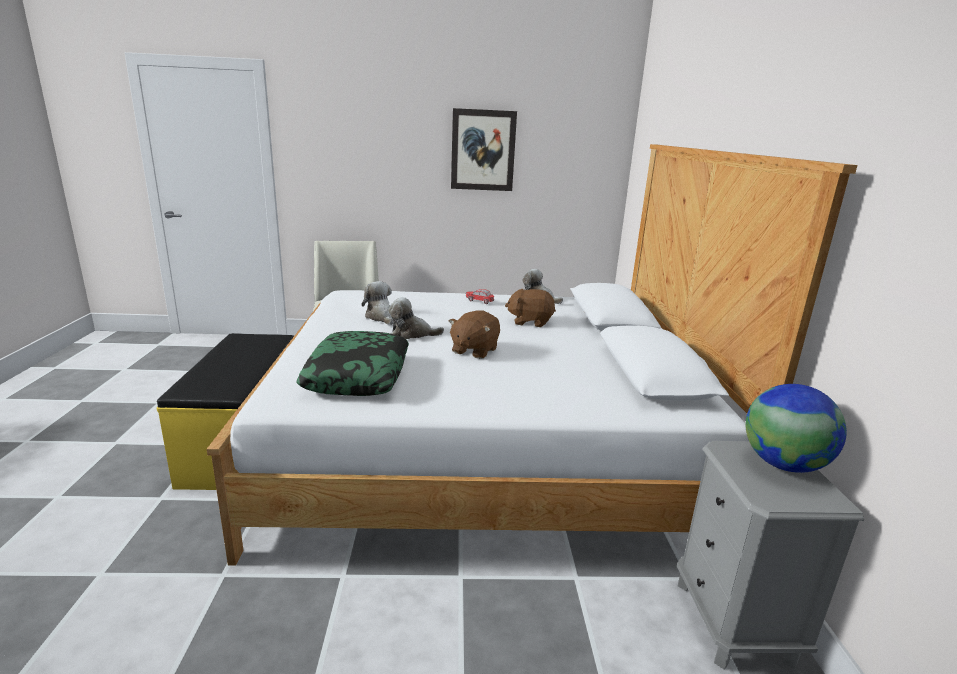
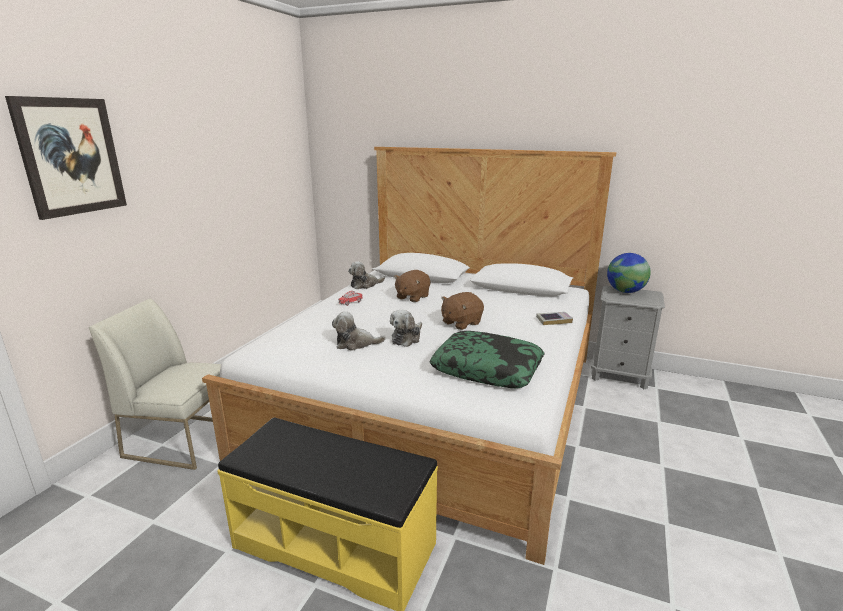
camera: 65 degrees left, 0 degrees up
brown plush toy [449,310,500,359] -> brown plush toy turned 90 degrees clockwise [441,292,484,330]
picture [451,108,517,191] -> picture moved to [5,96,127,220]
none -> book [536,312,573,325]

